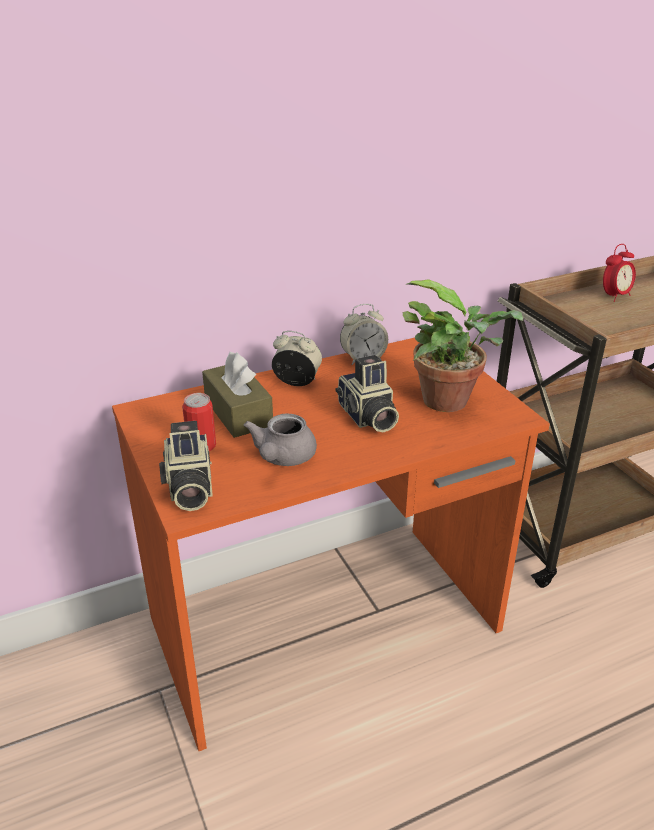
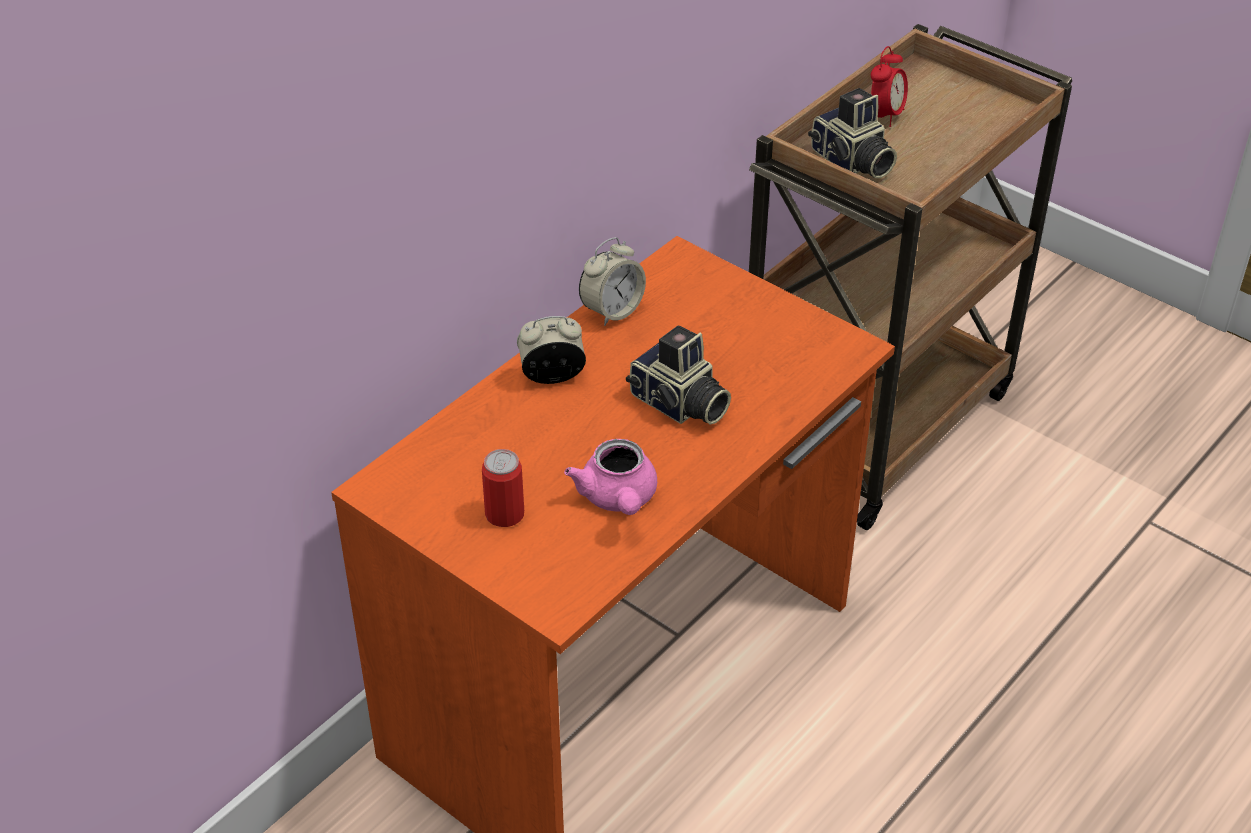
camera: 25 degrees left, 10 degrees up
camera [159,421,213,511] -> camera moved to [808,88,897,179]
brown tissue box [202,352,273,438] -> none
grey teapot [244,413,317,466] -> pink teapot [564,439,657,515]
potted plant [403,279,523,412] -> none

